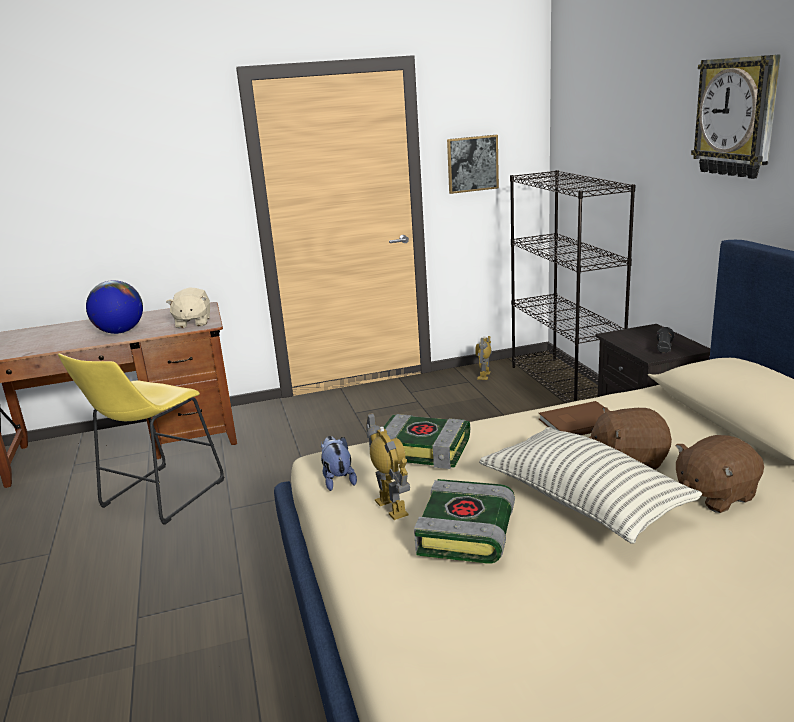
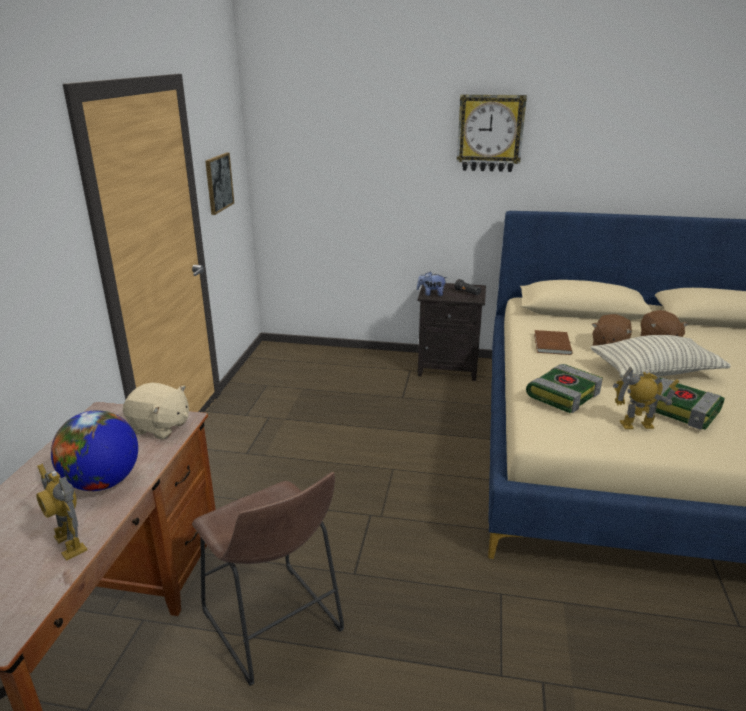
camera: 65 degrees left, 5 degrees up
yellow stool [58,354,224,525] -> brown stool [192,472,344,686]
plush toy [321,436,357,491] -> plush toy moved to [417,272,447,296]
toy robot [475,336,492,380] -> toy robot moved to [36,464,87,561]
black bookcase [510,170,636,403] -> none

